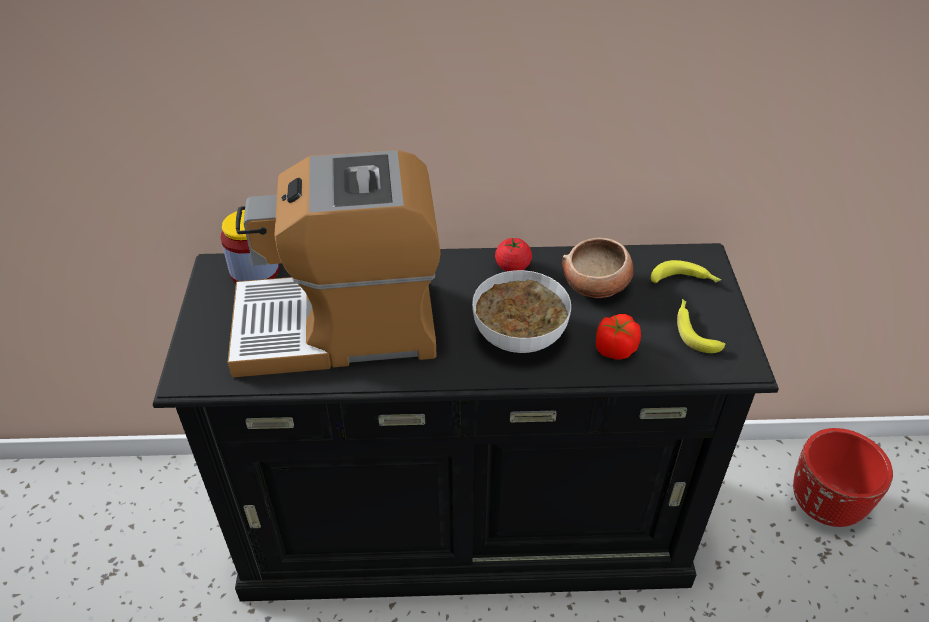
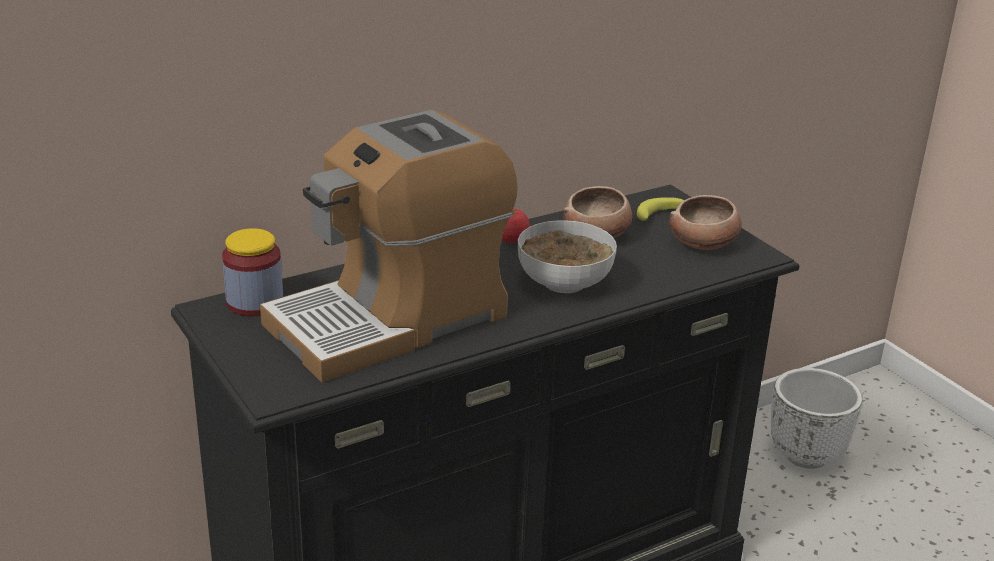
camera: 30 degrees left, 15 degrees down
tomato [596,314,641,359] -> none
banana [677,299,725,353] -> bowl [669,195,741,250]
red planter [793,428,893,527] -> white planter [771,368,862,469]

